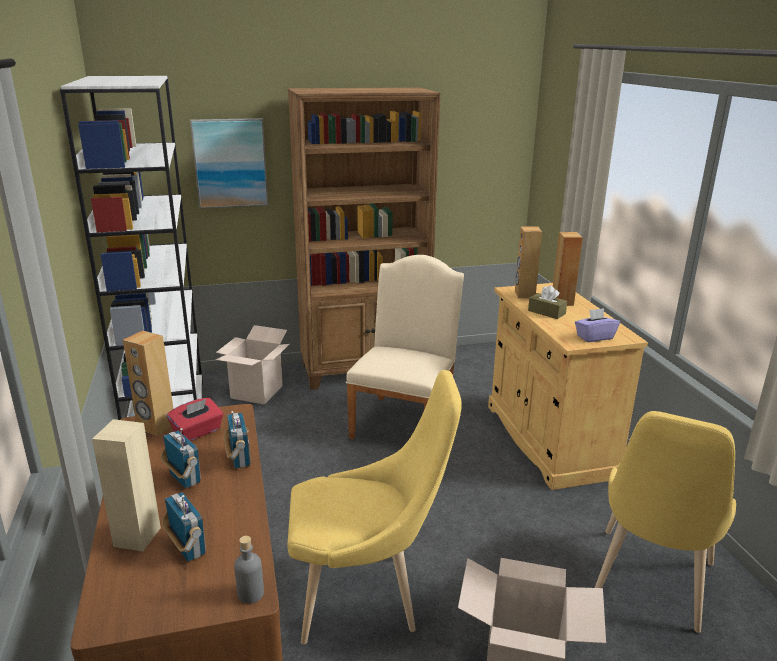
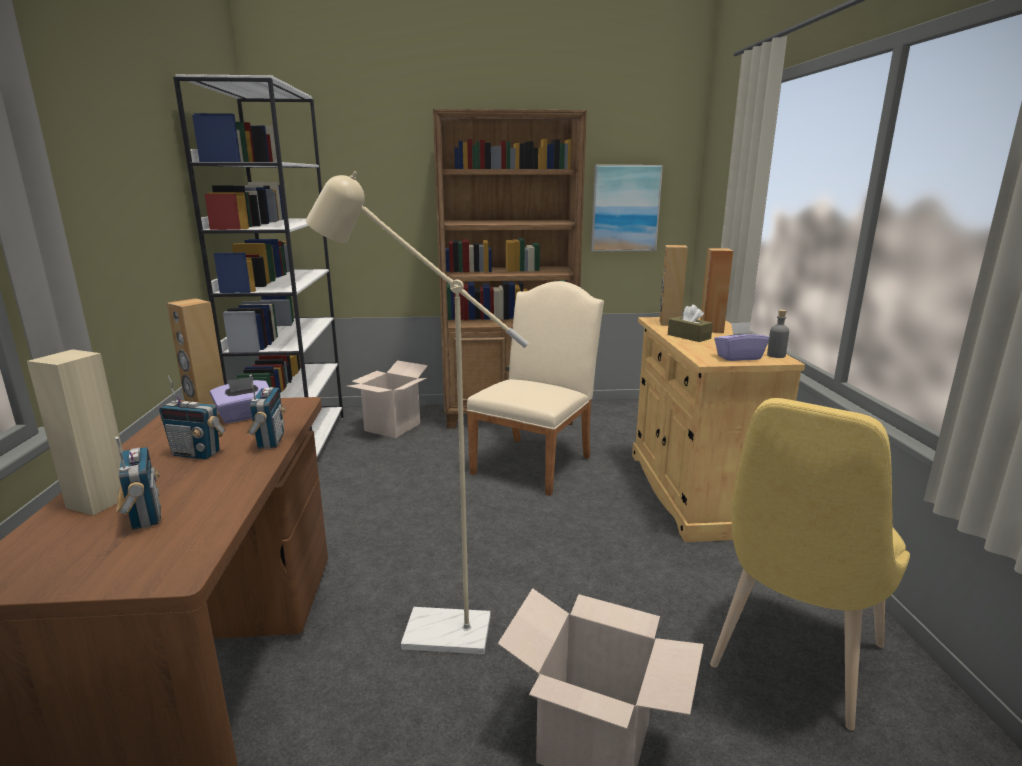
camera: 10 degrees right, 5 degrees down
radio [161,428,201,489] -> radio turned 135 degrees clockwise [159,375,226,459]
red tissue box [167,398,224,441] -> purple tissue box [210,377,269,423]
picture [190,118,268,209] -> picture moved to [591,165,663,252]
grey bottle [234,536,264,604] -> grey bottle moved to [767,310,789,358]
yellow chair [288,370,462,644] -> beige floor lamp [306,171,528,654]

